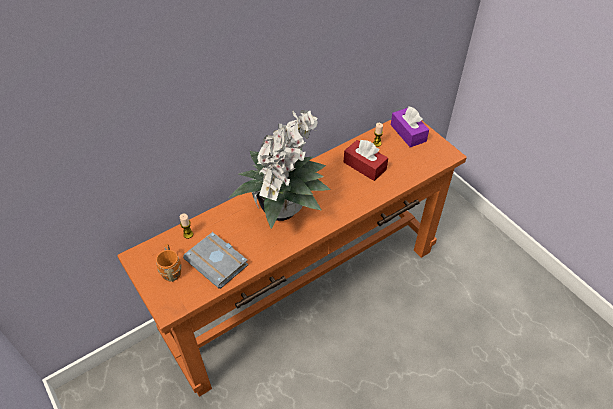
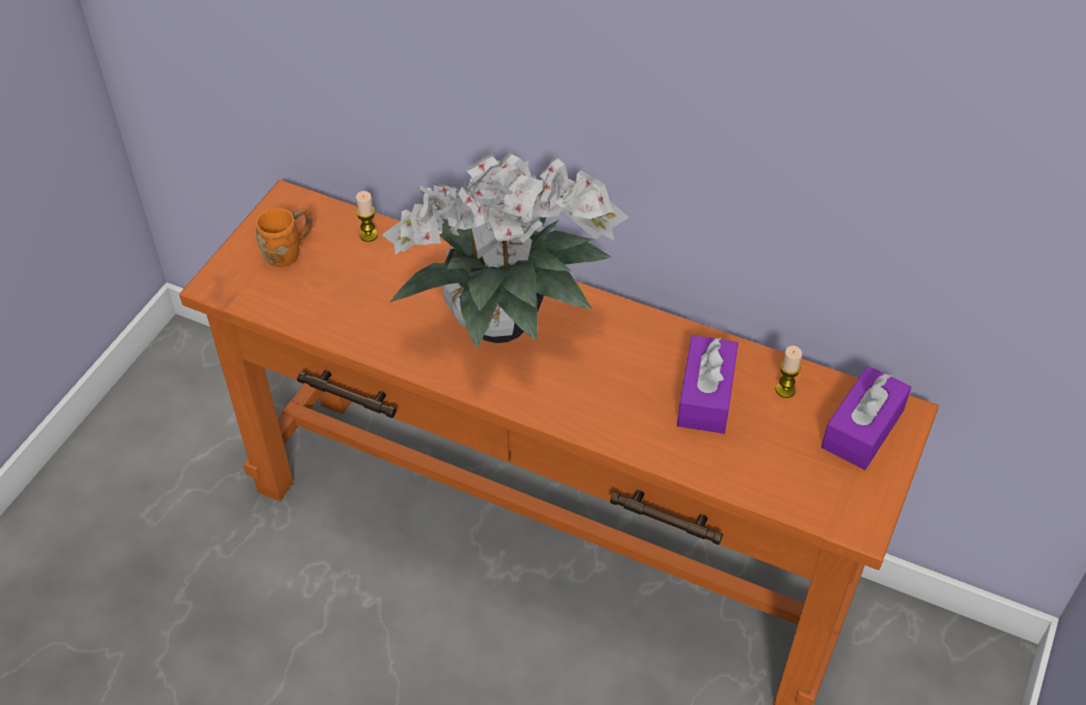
camera: 60 degrees right, 0 degrees up
grey book [183,232,248,289] -> none
red tissue box [344,140,388,181] -> purple tissue box [677,335,738,434]

